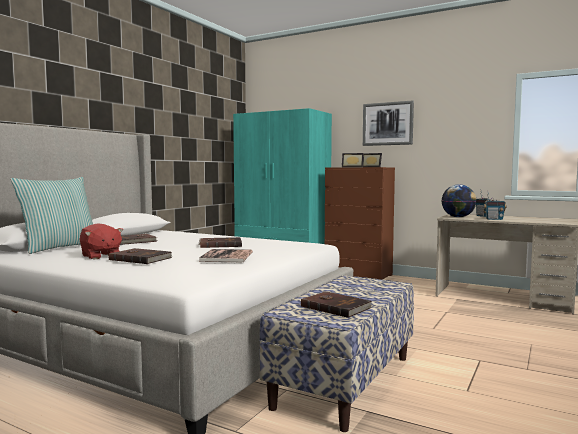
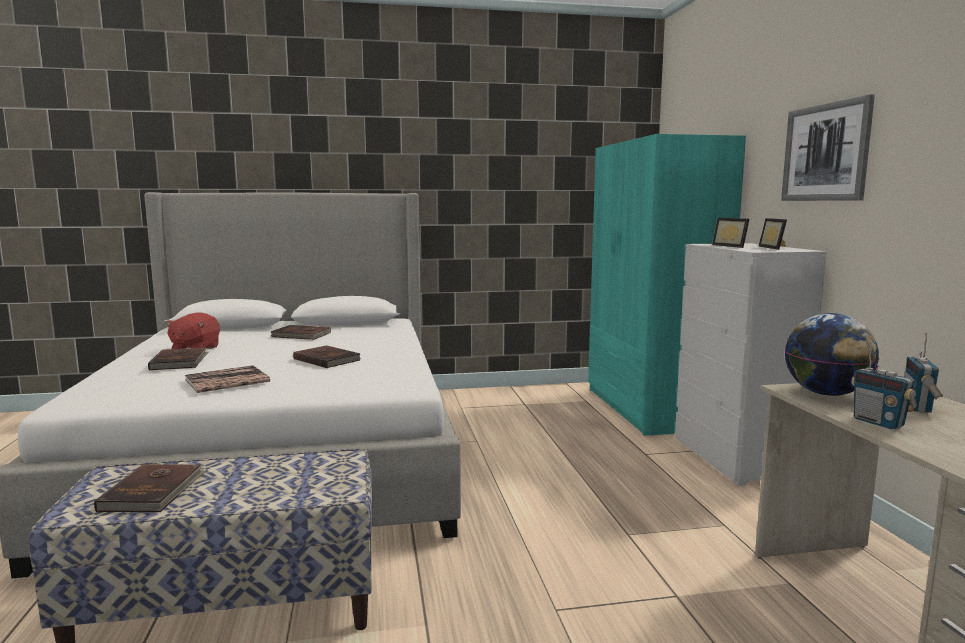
camera: 50 degrees right, 5 degrees up
pillow [10,177,93,254] -> none
brown dresser [325,167,395,280] -> white dresser [675,243,827,486]

